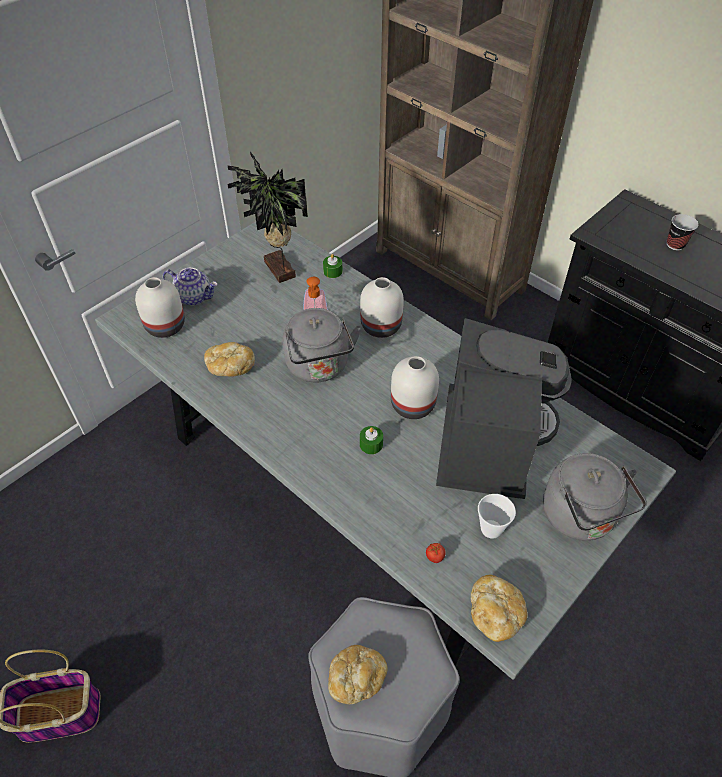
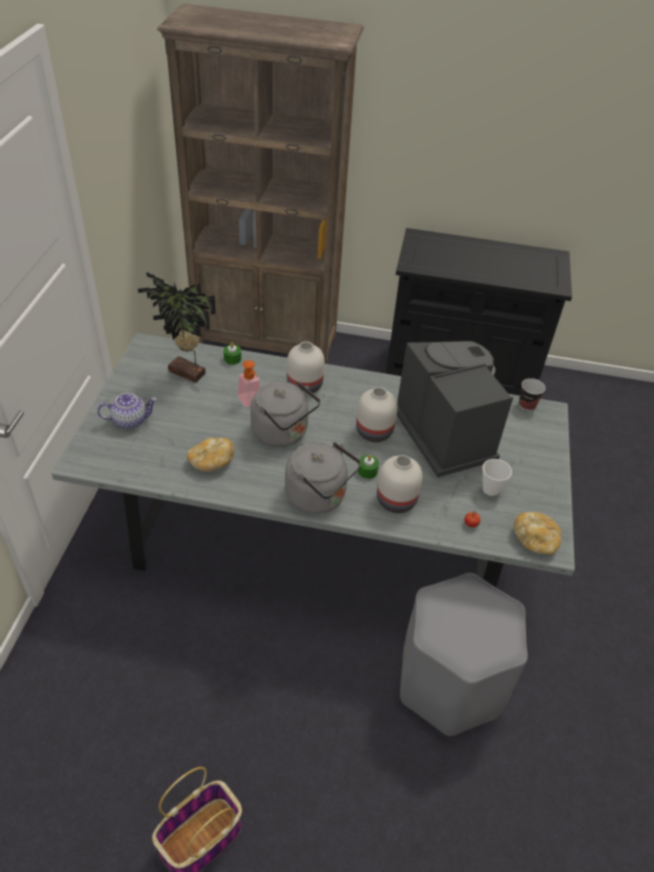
camera: 35 degrees left, 5 degrees down
white vase [135,277,185,338] -> white vase moved to [377,455,423,513]
bread [328,645,387,704] -> none
grey kettle [543,453,647,541] -> grey kettle moved to [285,442,361,514]
cup [667,214,698,251] -> cup moved to [519,378,545,411]

